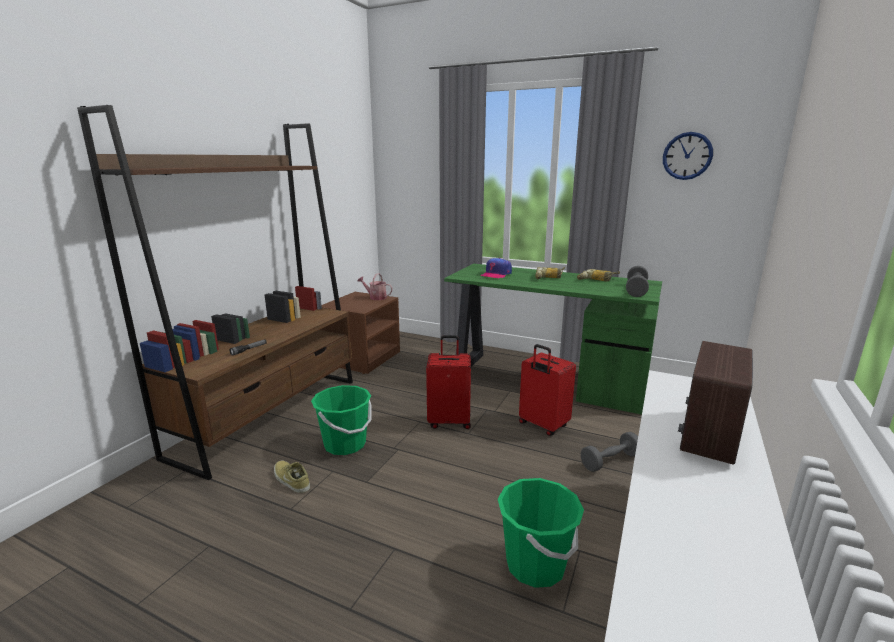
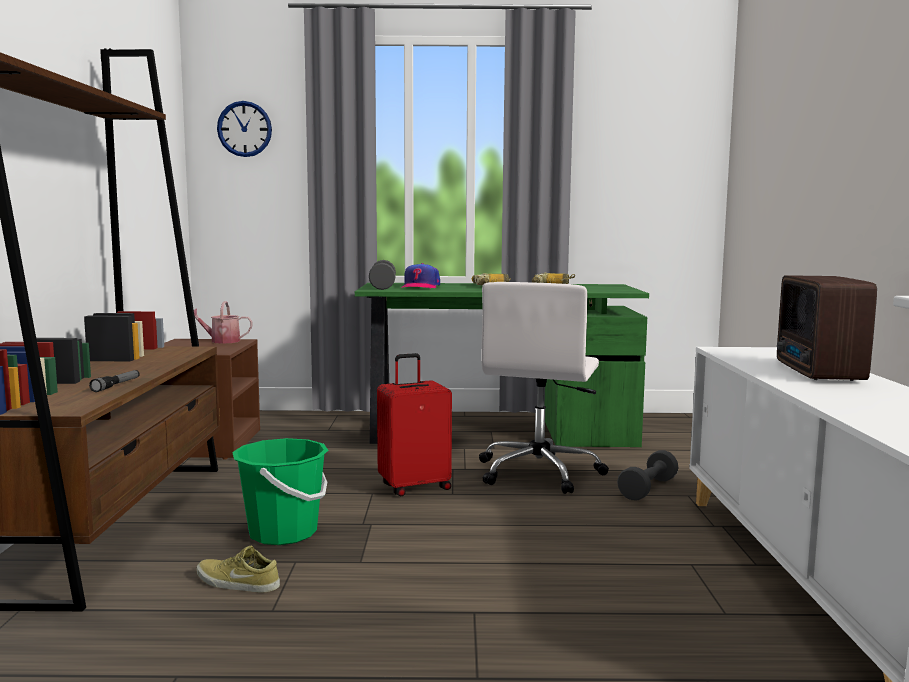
camera: 25 degrees left, 10 degrees down
green bucket [498,478,584,588] -> none
red suitcase [519,344,576,436] -> white office chair [479,282,609,494]
grey dumbbell [626,266,649,297] -> grey dumbbell moved to [369,260,396,290]
wall clock [663,132,713,180] -> wall clock moved to [217,101,272,157]

